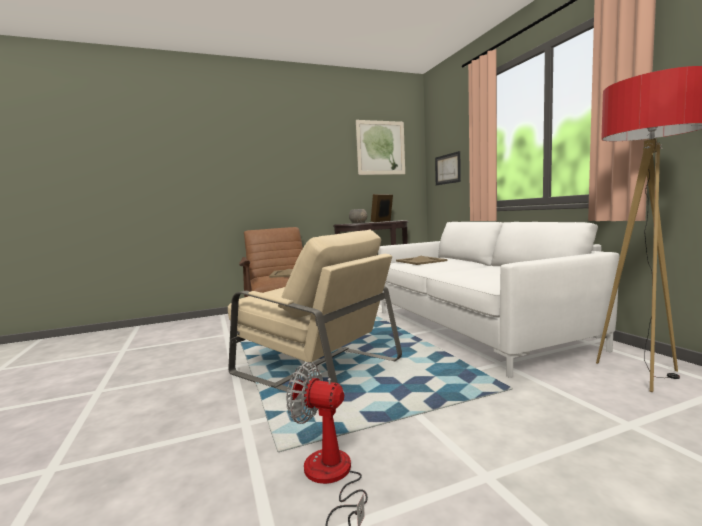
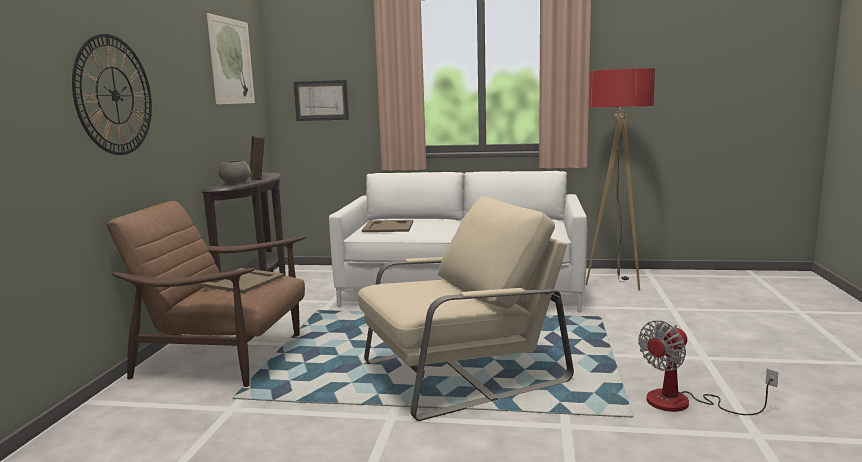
camera: 60 degrees left, 5 degrees up
none -> wall clock [72,34,152,155]

